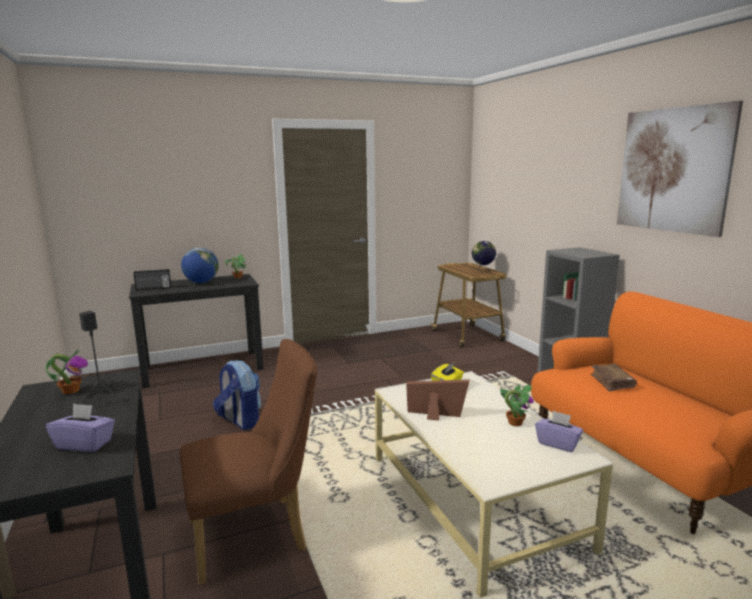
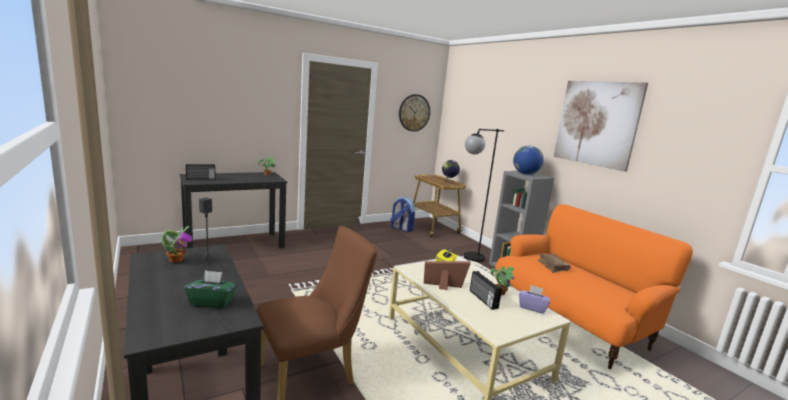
camera: 10 degrees left, 0 degrees up
purple tissue box [46,403,115,452] -> green tissue box [185,270,237,308]
globe [181,248,219,283] -> globe moved to [513,146,544,175]
backpack [213,360,261,430] -> backpack moved to [391,197,415,232]
none -> wall clock [399,94,430,132]
none -> black floor lamp [464,129,504,262]
none -> radio [470,271,502,310]

